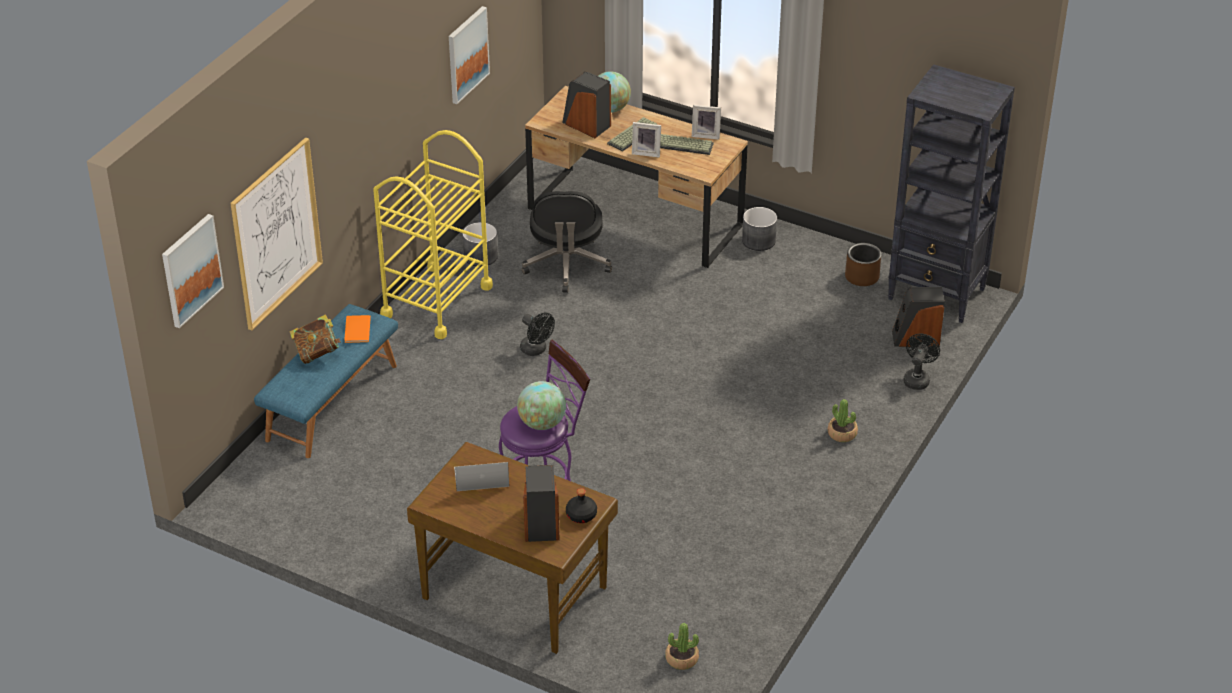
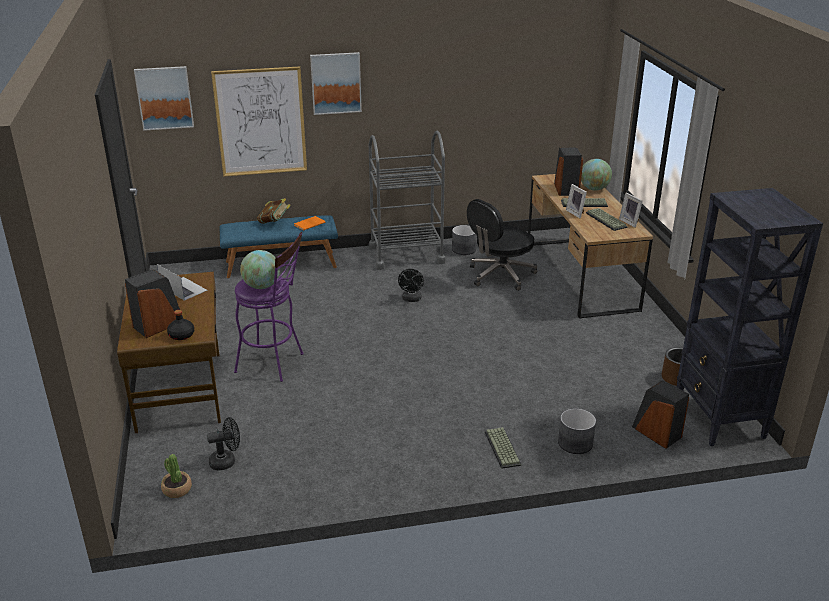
camera: 50 degrees right, 10 degrees down
yellow cart [373,130,493,339] -> grey cart [369,131,446,270]
picture [449,6,490,104] -> picture moved to [310,52,362,115]
grey planter [742,207,777,251] -> grey planter moved to [558,408,596,454]
potted plant [828,399,858,442] -> keyboard [485,427,521,469]
black fan [903,334,940,390] -> black fan moved to [207,417,240,471]

